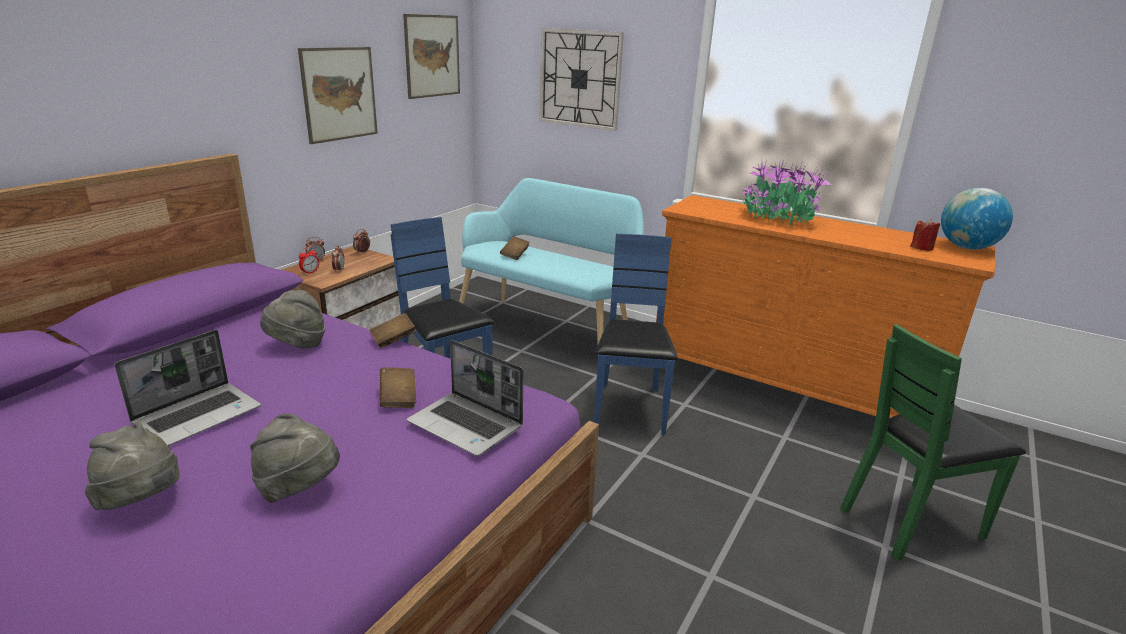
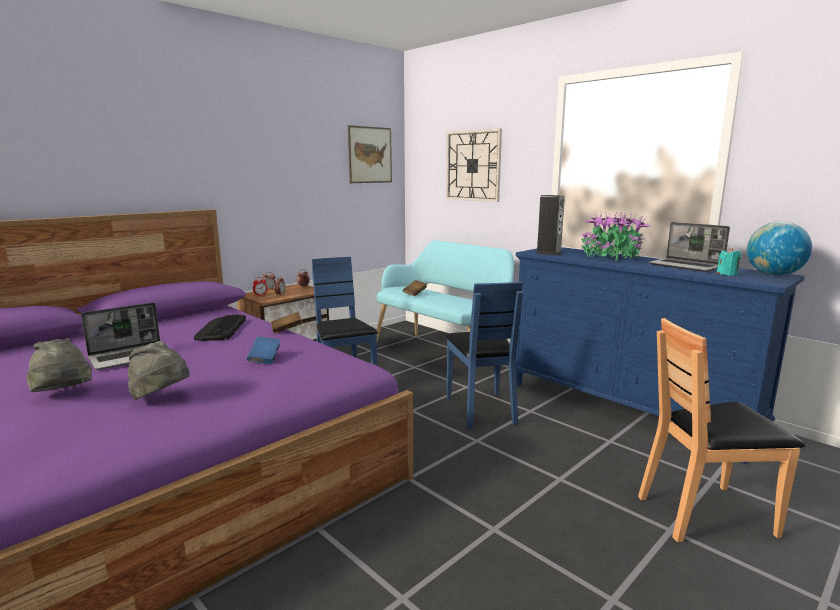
camera: 15 degrees right, 10 degrees down
grey hat [260,290,325,349] -> keyboard [194,314,246,341]
picture [298,47,378,144] -> none
brown book [380,367,416,408] -> blue book [247,337,280,364]
laptop [407,340,524,456] -> laptop moved to [649,222,730,272]
blue chair [594,234,678,435] -> blue chair turned 150 degrees clockwise [446,282,523,429]
orange dresser [656,195,995,419] -> blue dresser [516,247,805,464]
green chair [840,324,1026,561] -> brown chair [638,318,805,542]
red candle [910,219,940,251] -> turquoise candle [717,248,741,276]
none -> speaker [535,195,565,256]

